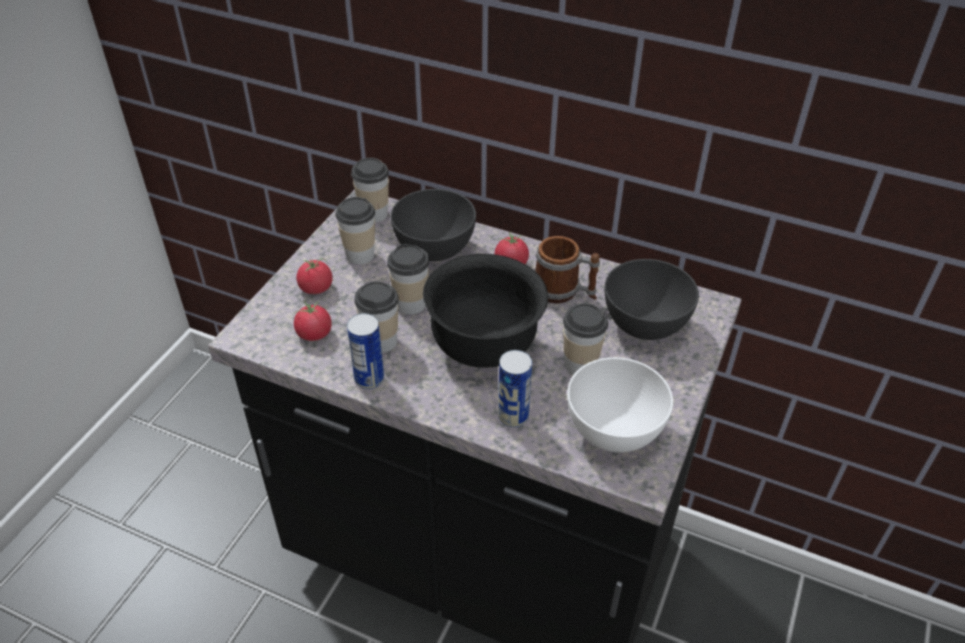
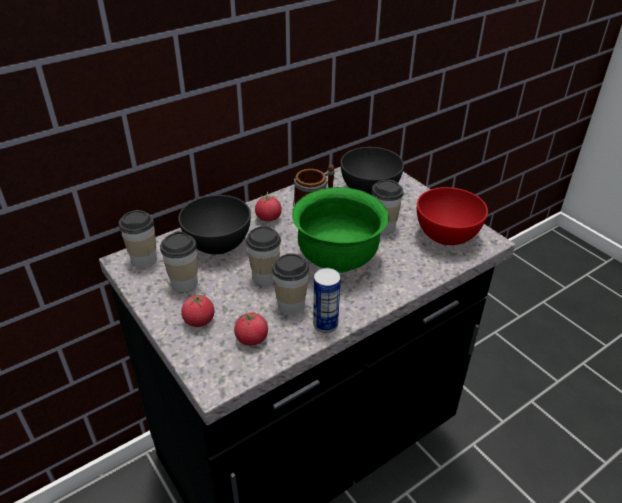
camera: 60 degrees left, 5 degrees down
black bowl [423,254,548,368] -> green bowl [292,187,389,273]
can [498,350,532,428] -> none
white bowl [567,357,673,452] -> red bowl [417,187,488,245]

